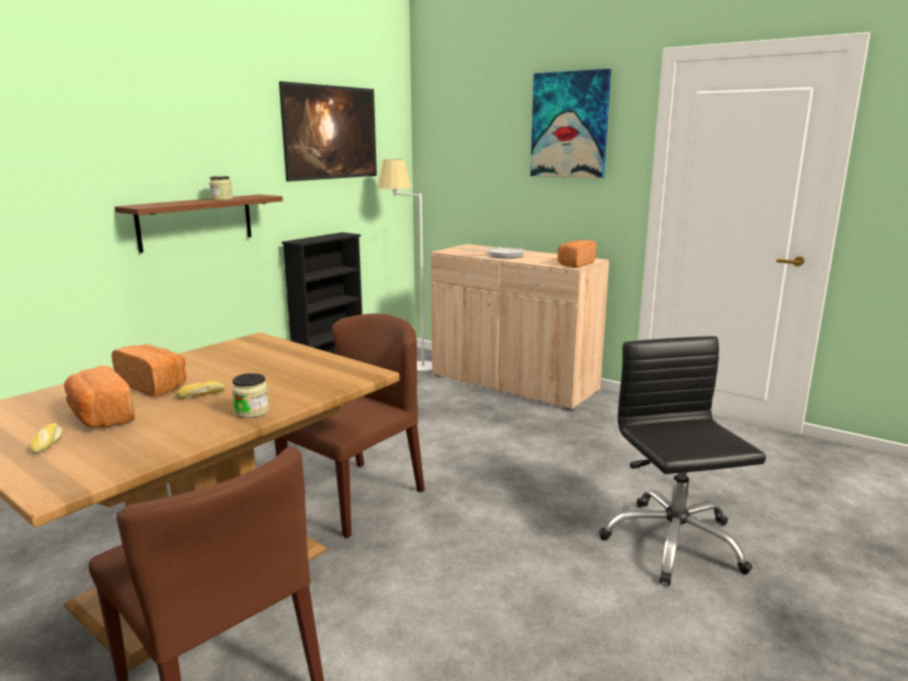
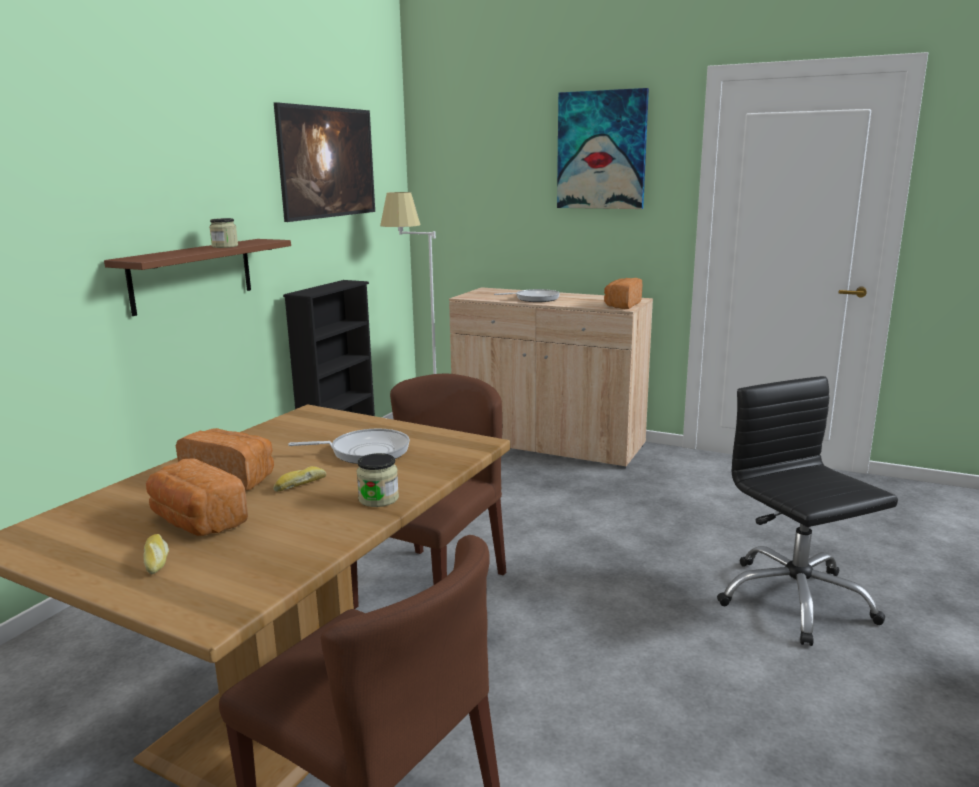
camera: 10 degrees left, 0 degrees up
none -> frying pan [288,429,410,464]

